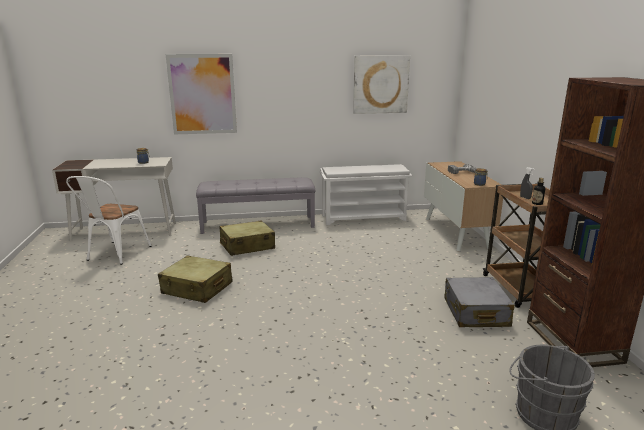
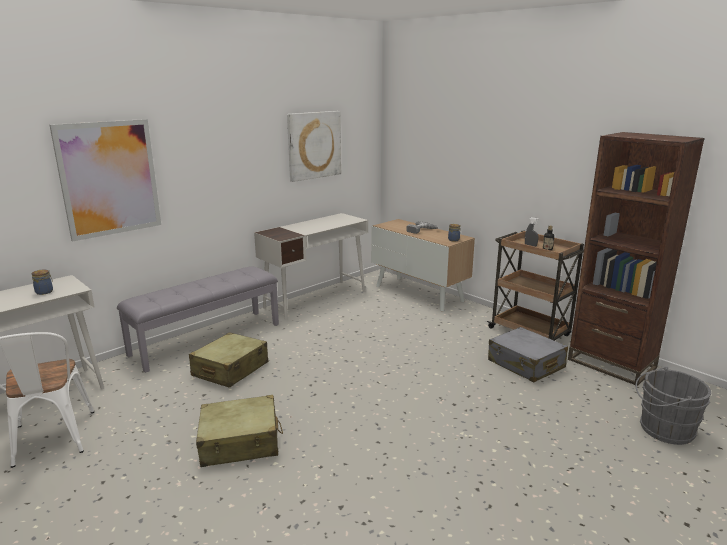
camera: 35 degrees left, 0 degrees up
white shoe rack [320,164,413,225] -> white desk [254,213,368,320]

